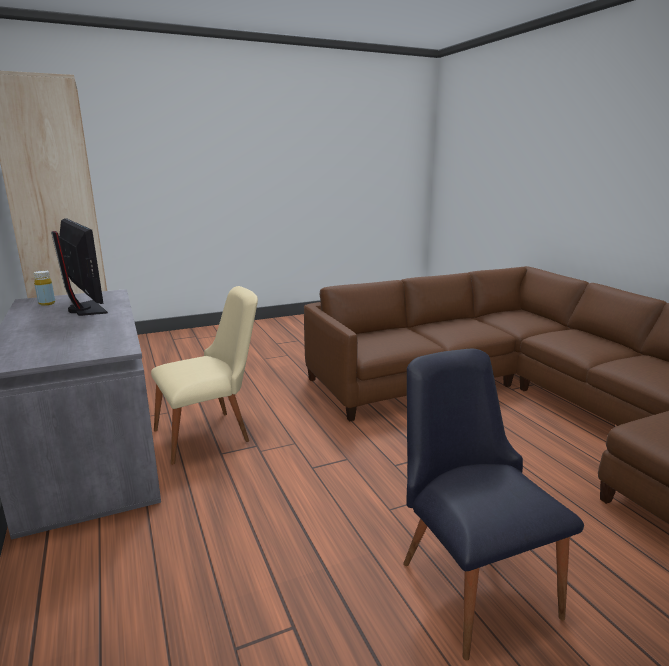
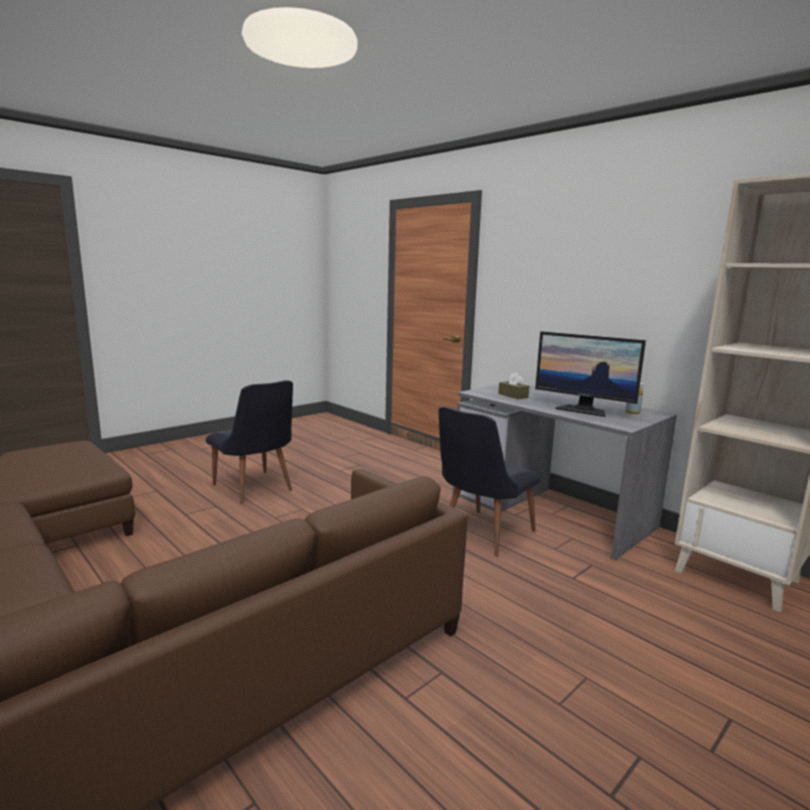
camera: 160 degrees right, 5 degrees down
beige chair [151,286,258,465] -> black chair [438,407,541,557]
none -> brown tissue box [498,372,529,399]

